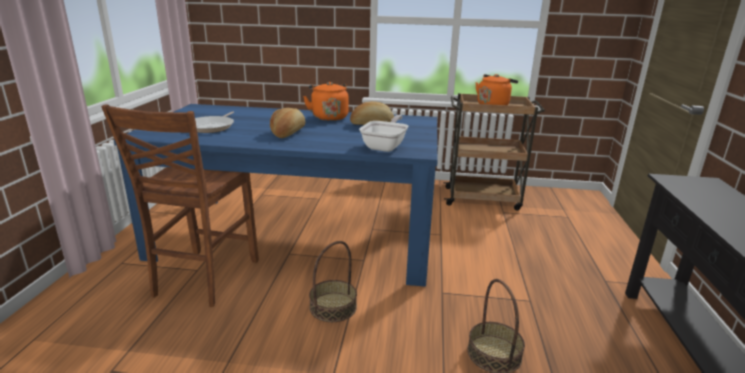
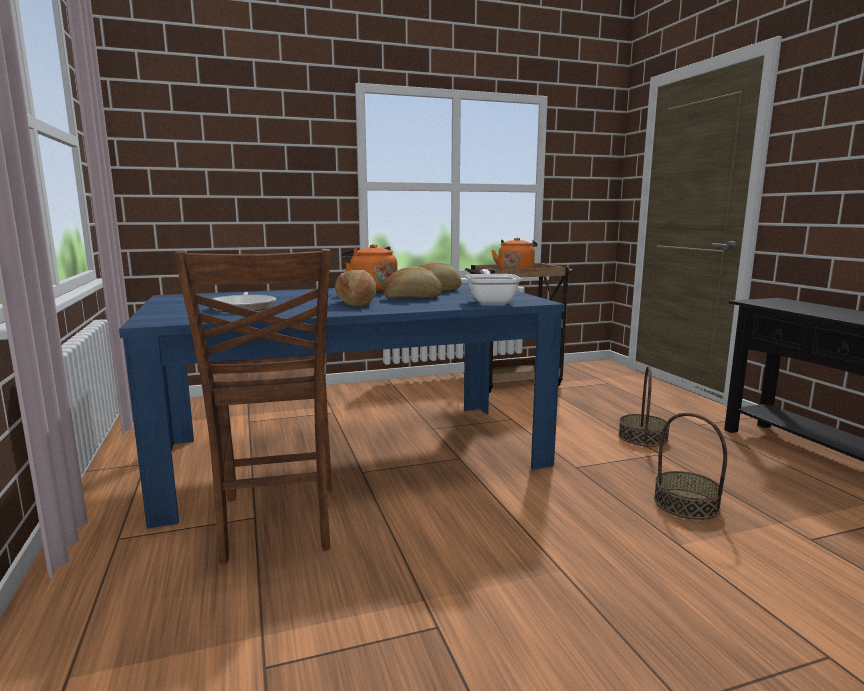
camera: 25 degrees left, 10 degrees down
basket [309,241,357,322] -> basket moved to [618,366,670,447]
none -> bread [383,267,442,299]

